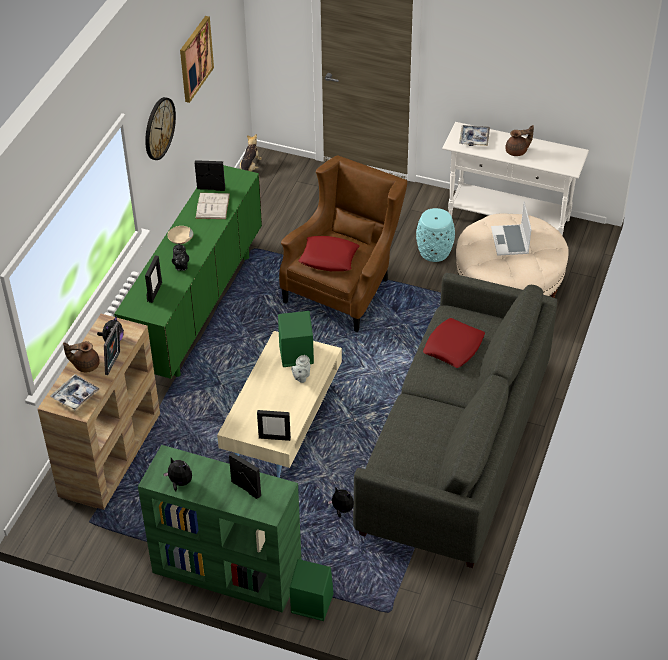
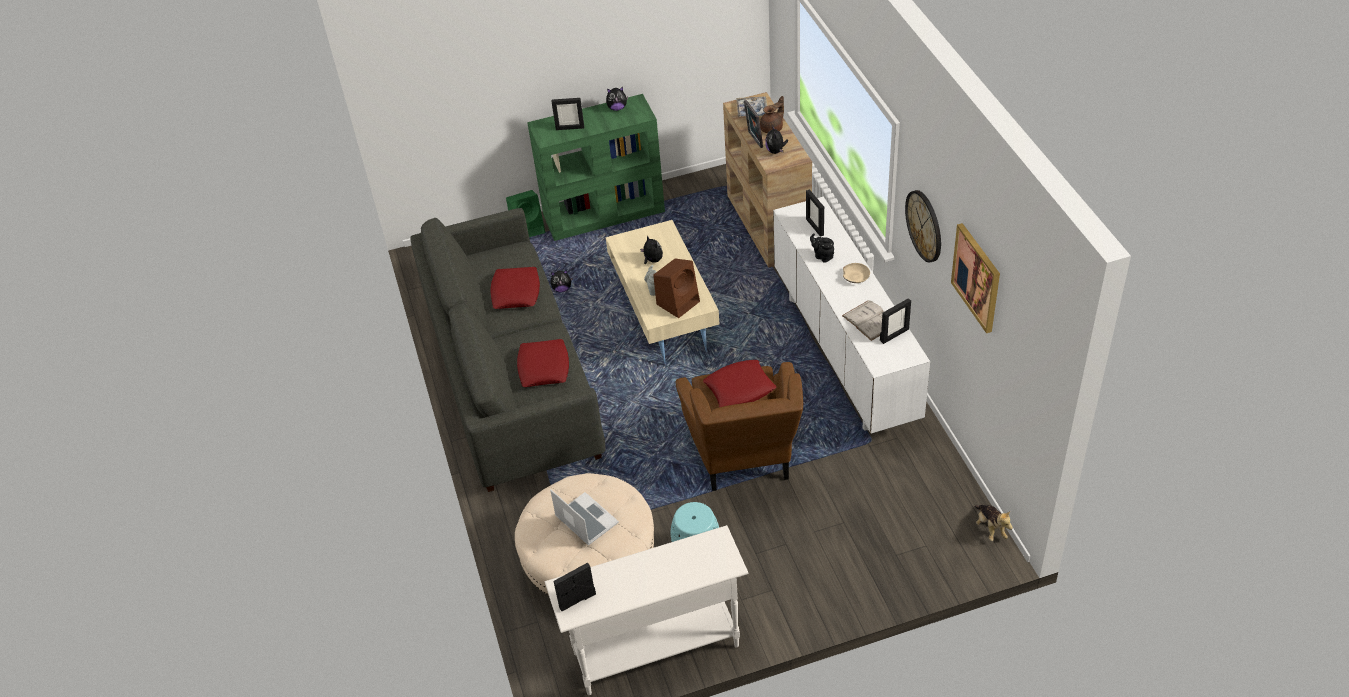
camera: 145 degrees right, 0 degrees up
green cabinet [114,165,262,379] -> white cabinet [773,196,930,434]
picture frame [257,410,291,441] -> picture frame moved to [554,563,596,611]
green speaker [278,311,314,367] -> brown speaker [653,259,700,318]
tray [459,125,490,146] -> none
brown teapot [505,125,534,156] -> none
none -> red pillow [491,267,540,309]
none -> plush toy [640,235,663,264]

